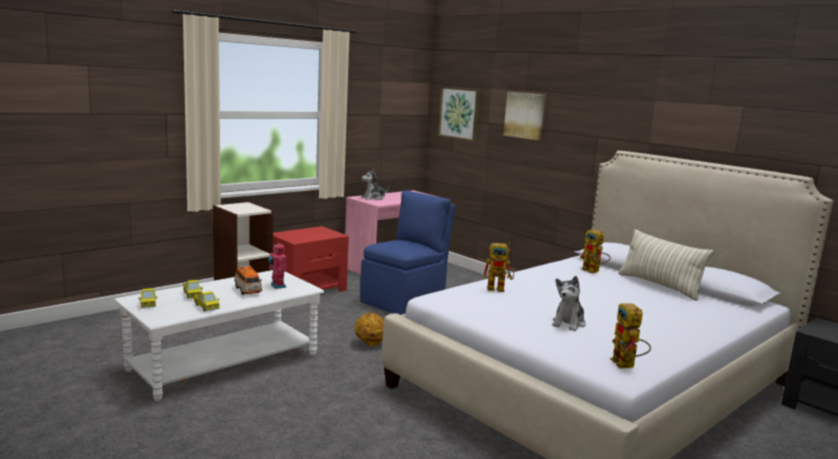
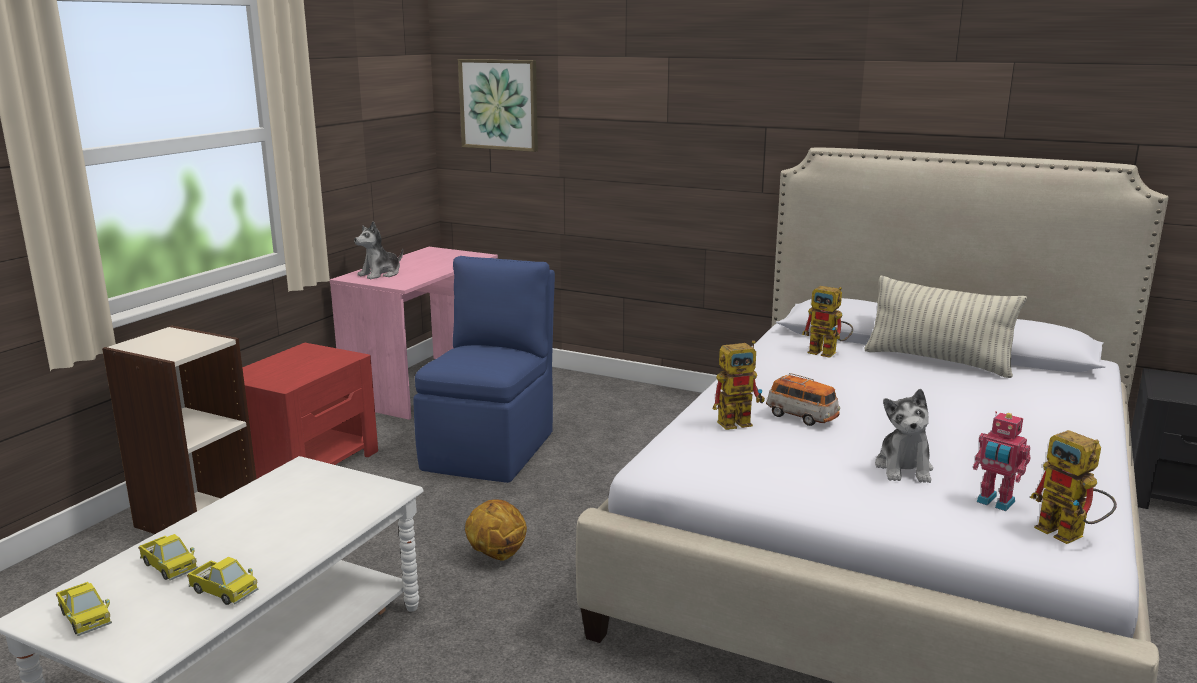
camera: 20 degrees left, 5 degrees up
toy car [234,265,262,295] -> toy car moved to [766,373,840,426]
toy robot [268,243,287,289] -> toy robot moved to [973,411,1031,511]
picture [503,92,545,140] -> none

